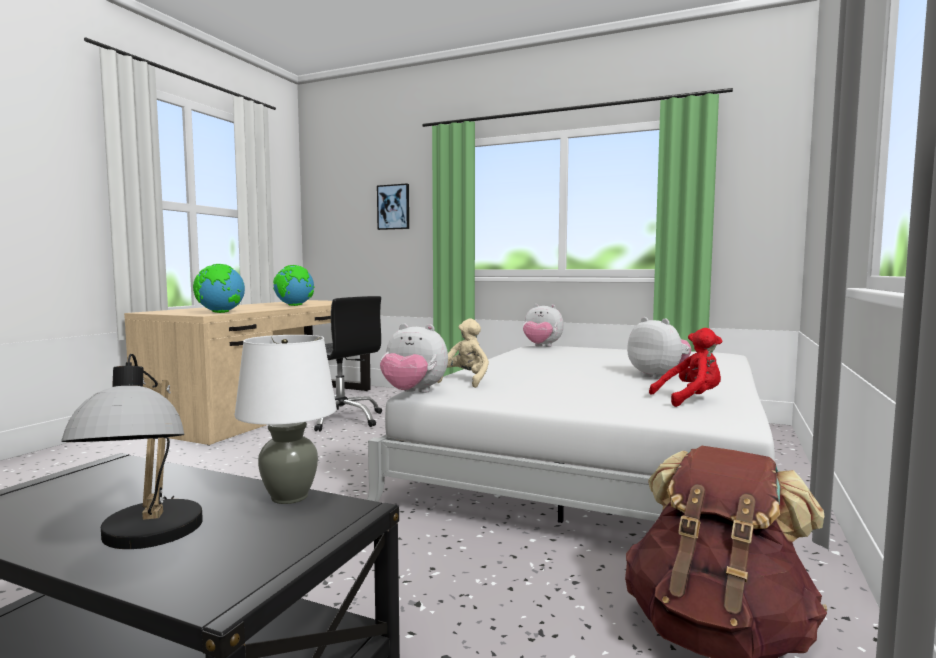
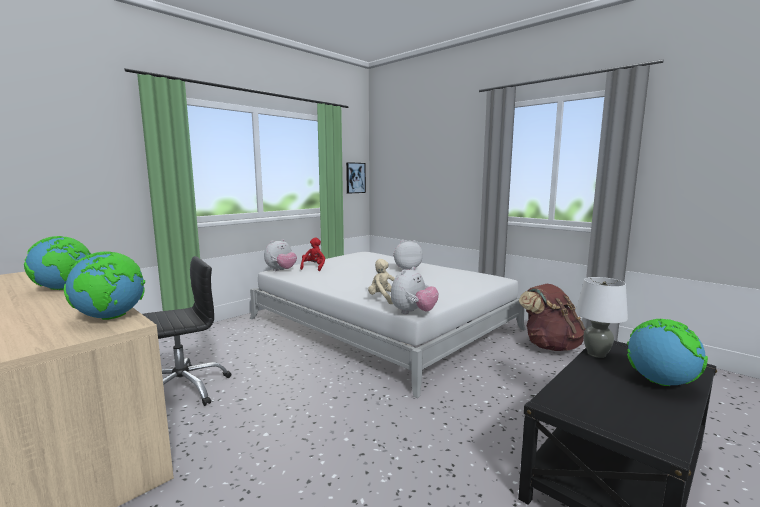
camera: 70 degrees left, 5 degrees up
table lamp [61,354,203,549] -> globe [627,319,708,386]
picture [377,184,409,230] -> picture moved to [346,162,366,194]
red plush toy [649,328,722,407] -> red plush toy moved to [300,237,325,271]

